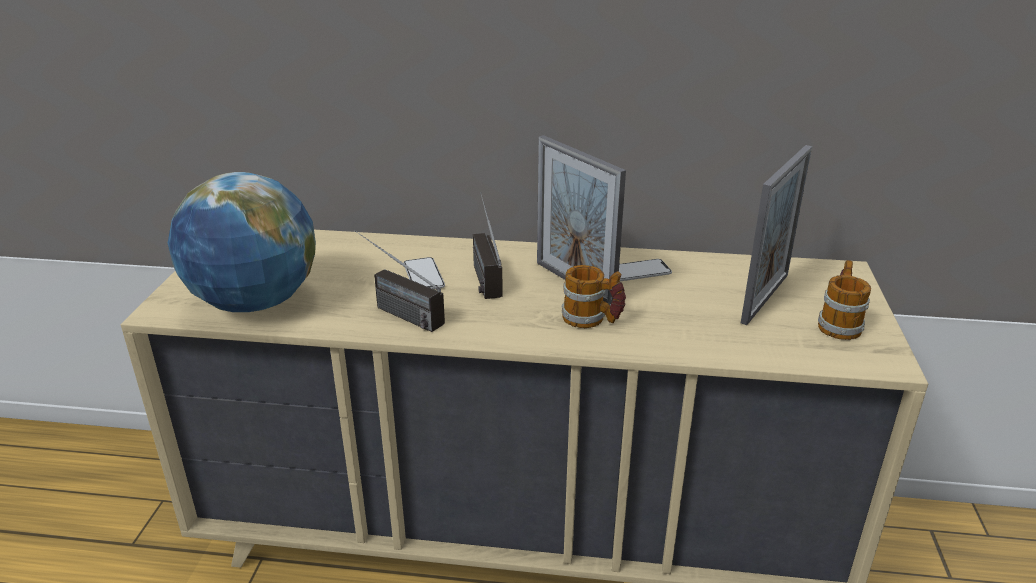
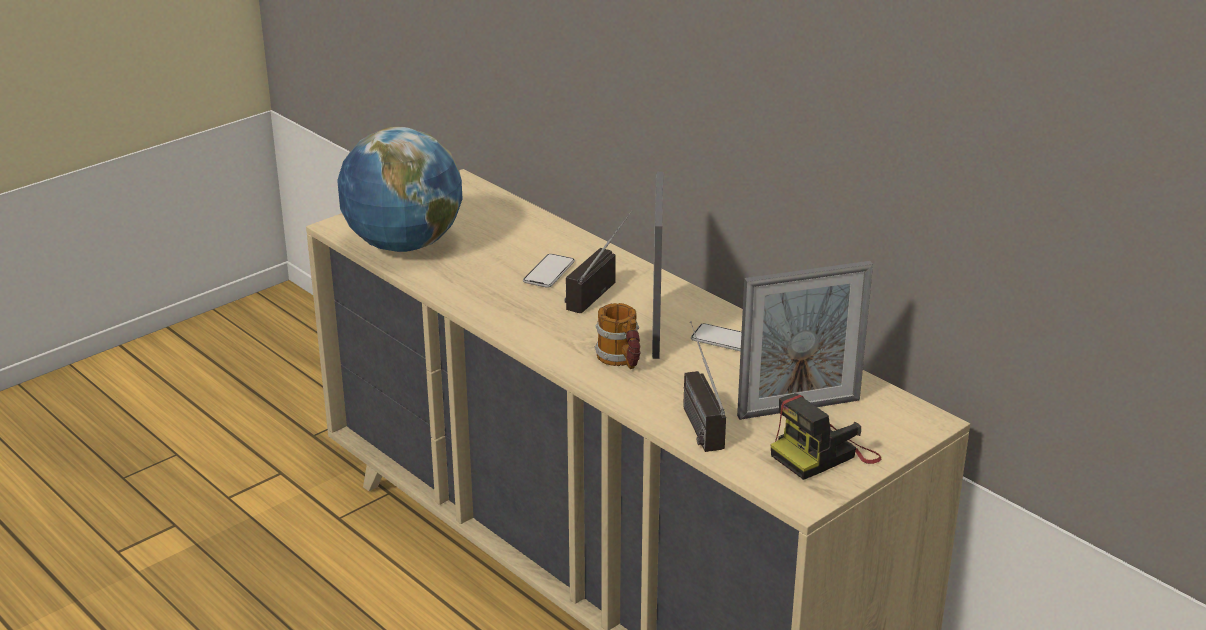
camera: 40 degrees right, 0 degrees up
radio [354,230,445,332] -> radio moved to [683,321,726,452]
mug [818,260,871,340] -> camera [770,393,881,480]

